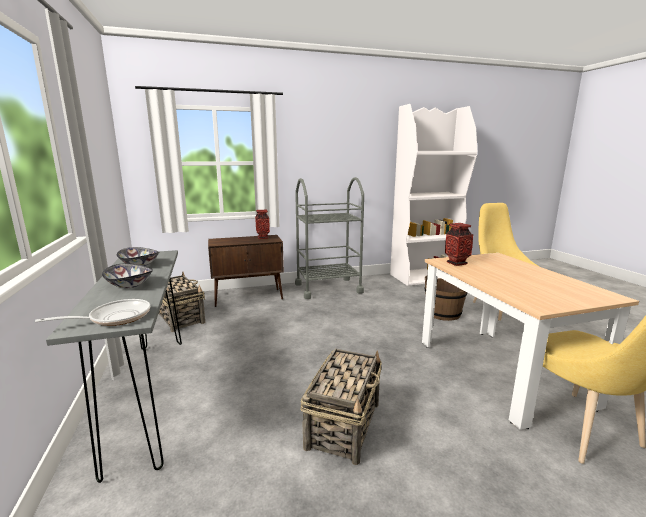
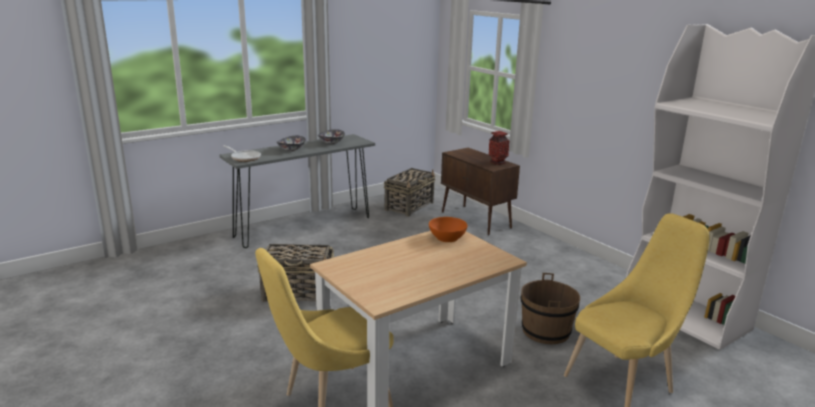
camera: 70 degrees right, 5 degrees up
grey cart [295,177,364,299] -> none
vase [445,223,473,266] -> orange bowl [429,217,467,242]

